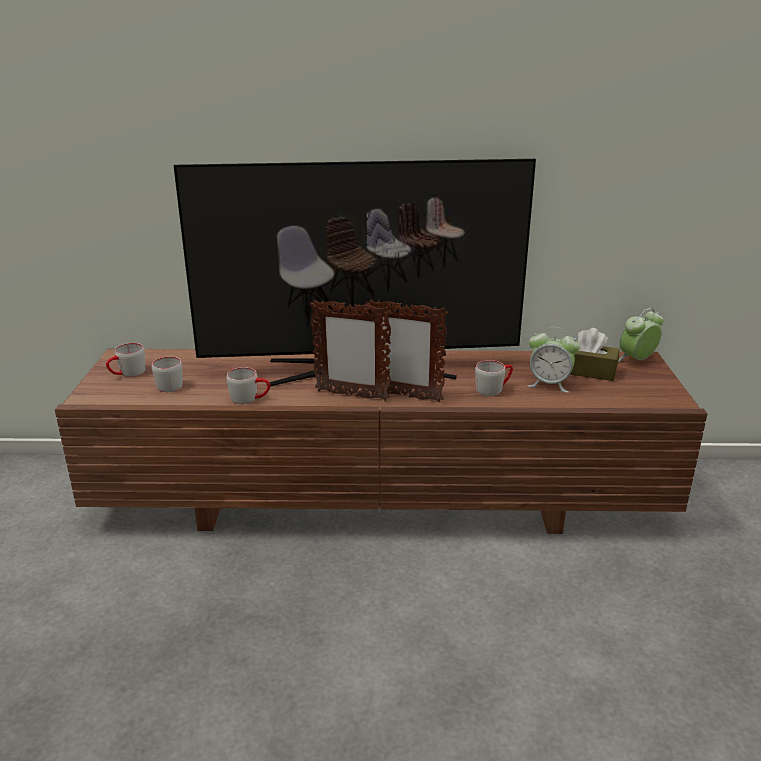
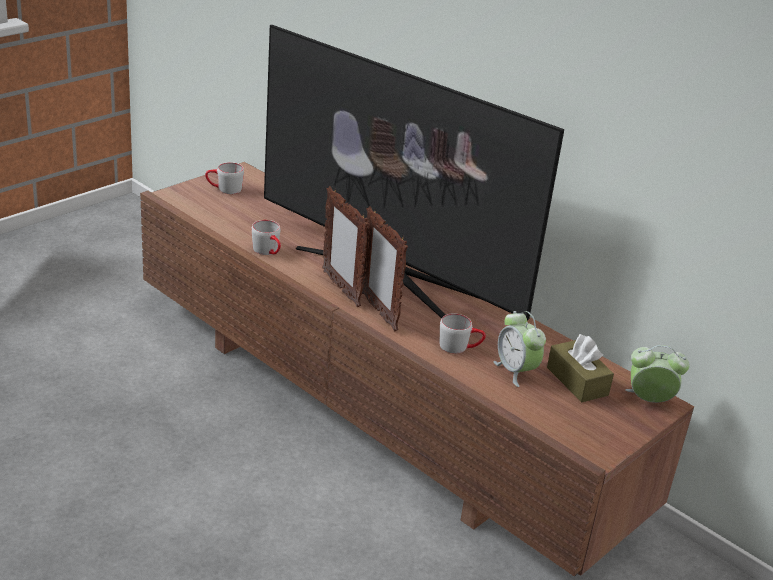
camera: 40 degrees right, 5 degrees up
grey mug [152,357,183,392] -> none

